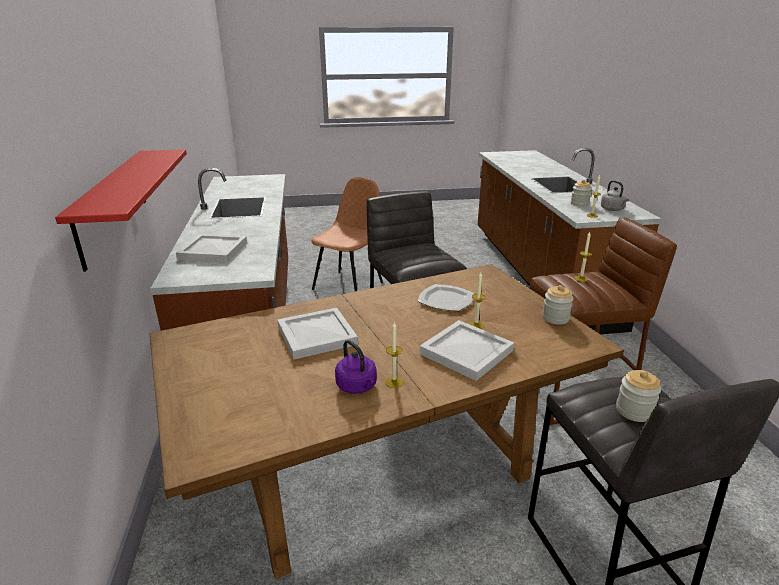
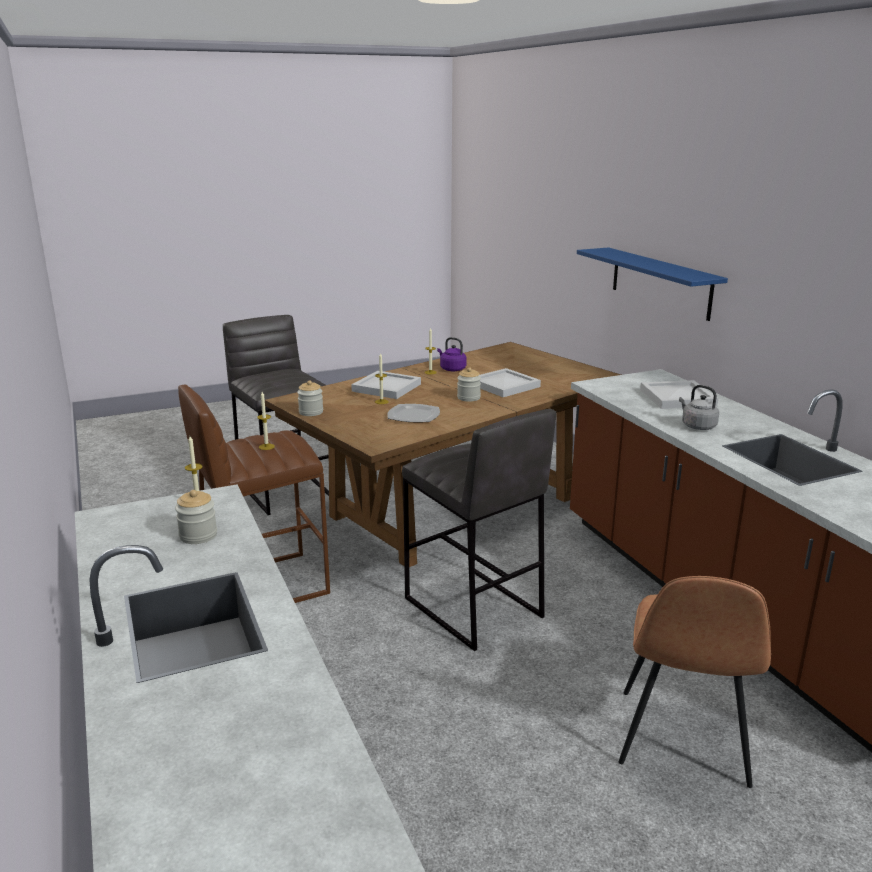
camera: 165 degrees right, 5 degrees down
red shelf [55,149,187,272] -> blue shelf [577,247,728,321]
grey kettle [601,180,629,211] -> grey kettle moved to [679,385,719,430]
jar [616,370,661,422] -> jar moved to [457,367,481,402]

